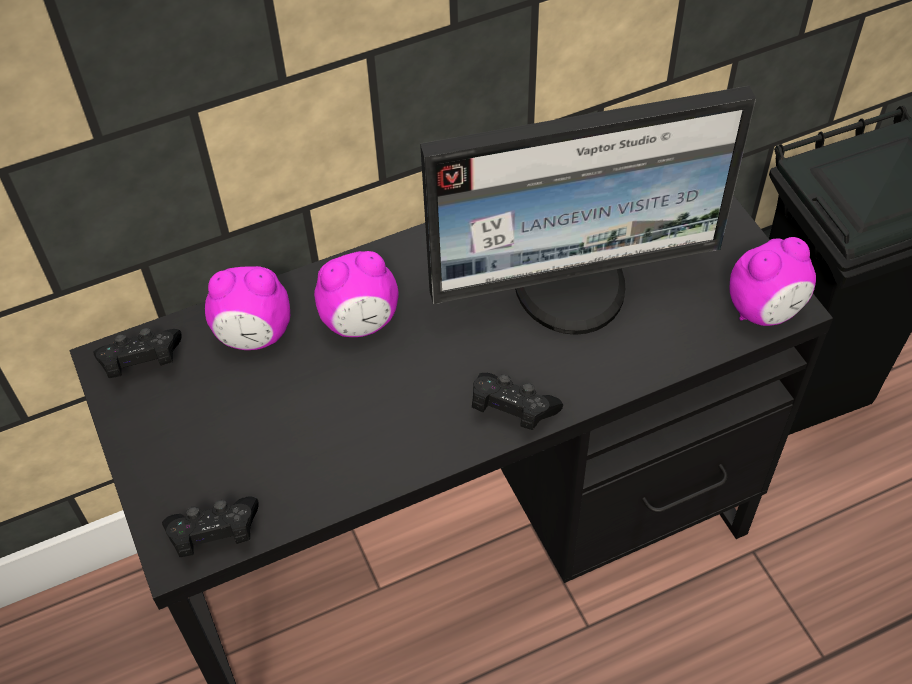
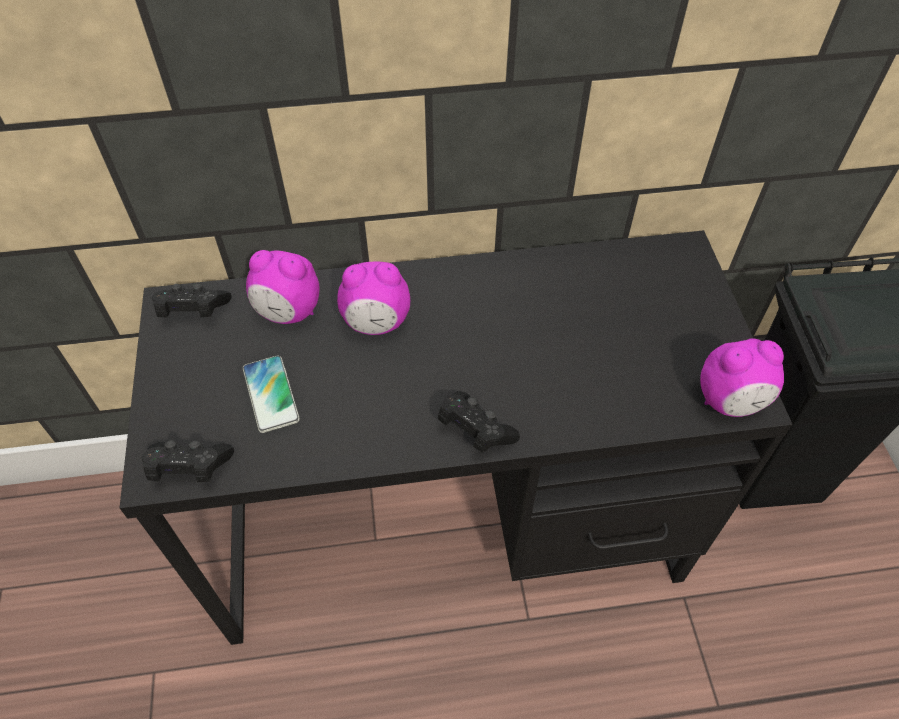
camera: 15 degrees right, 0 degrees up
monitor [420,86,756,335] -> none
none -> phone [243,356,300,433]

